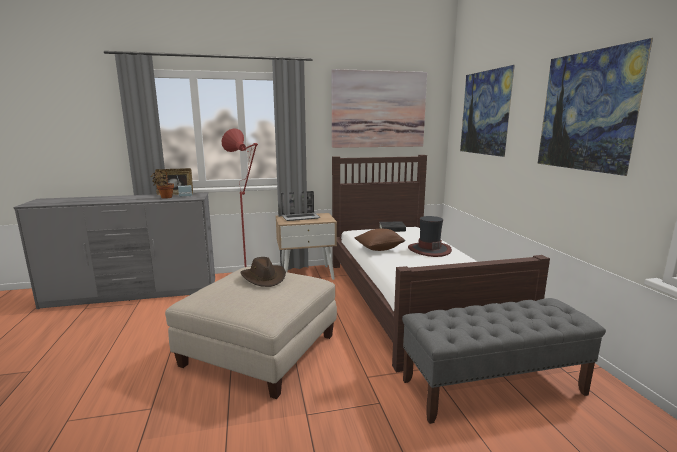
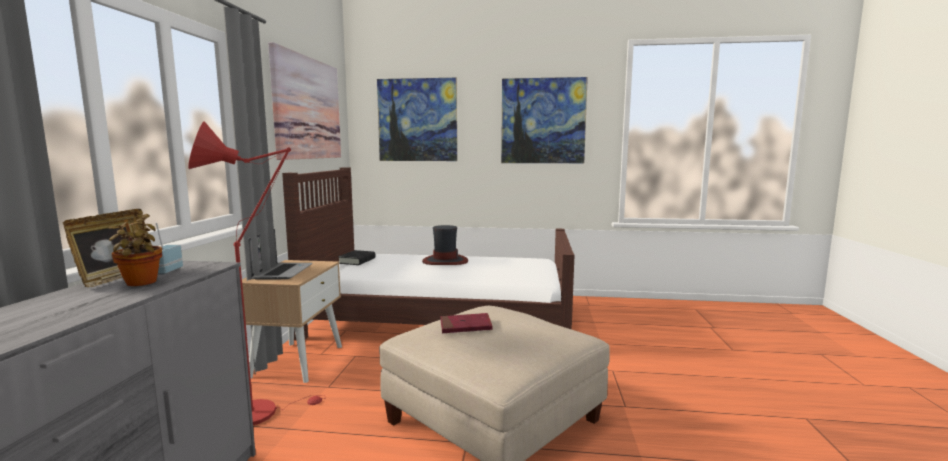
camera: 70 degrees left, 5 degrees down
brown hat [240,257,286,287] -> red book [440,313,493,333]
brown pillow [354,229,405,251] -> none
grey bench [402,298,606,424] -> none

